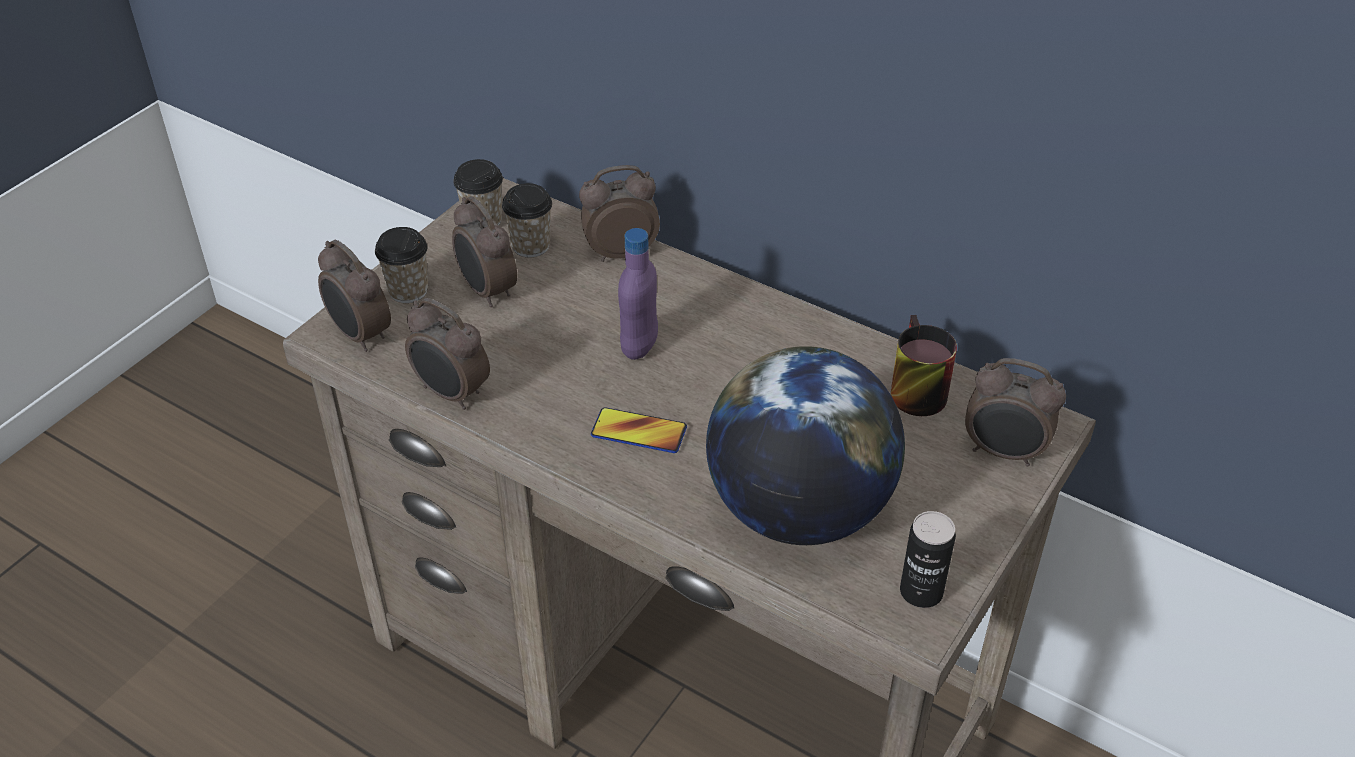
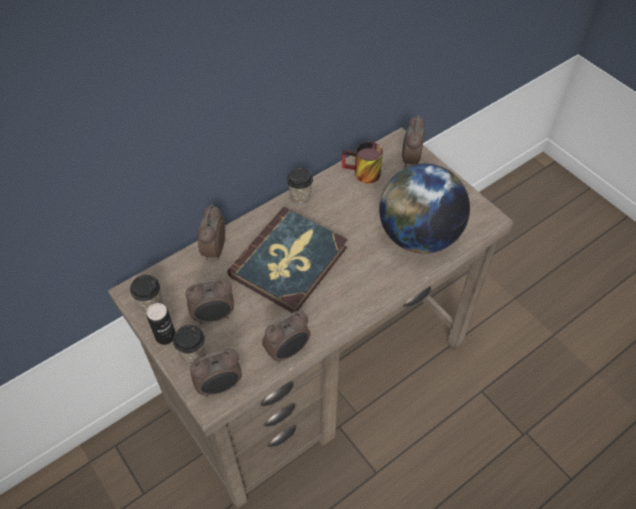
camera: 70 degrees left, 10 degrees up
cup [502,183,552,258] -> cup moved to [287,167,313,205]
phone [591,407,687,453] -> none
purple bottle [618,228,658,360] -> book [227,207,348,313]
can [900,511,956,608] -> can moved to [147,303,175,345]
alarm clock [965,358,1066,467] -> alarm clock turned 150 degrees clockwise [402,115,425,168]

